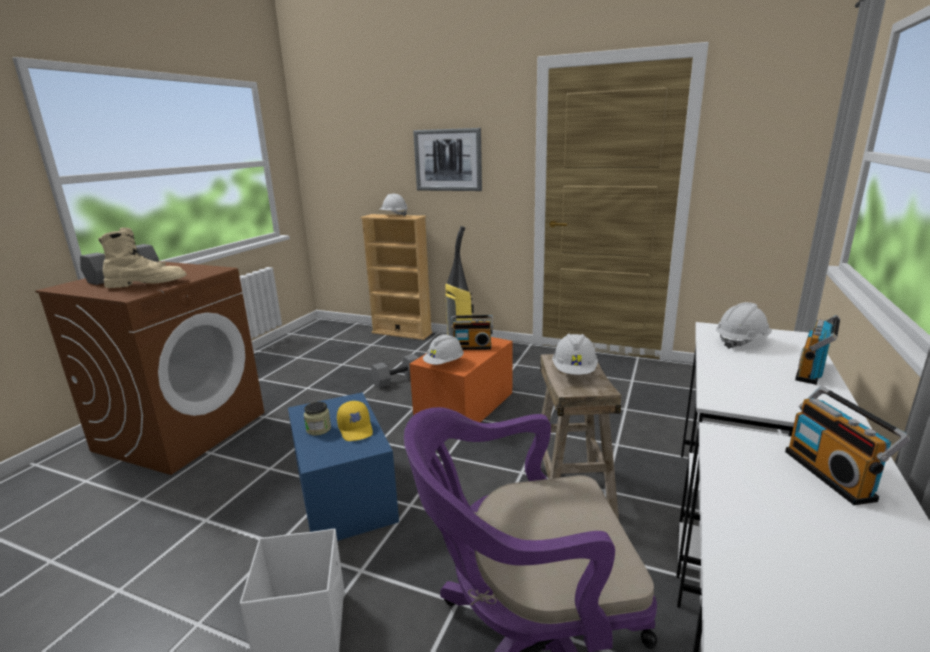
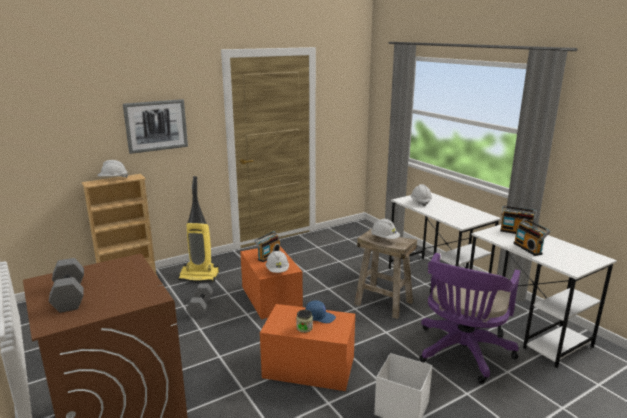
camera: 55 degrees left, 0 degrees up
beige boot [98,227,187,288] -> none
blue storage box [288,392,399,541] -> orange storage box [260,304,355,391]
yellow cap [337,401,373,441] -> blue cap [305,300,336,323]
radio [795,315,840,385] -> radio moved to [513,218,550,256]

